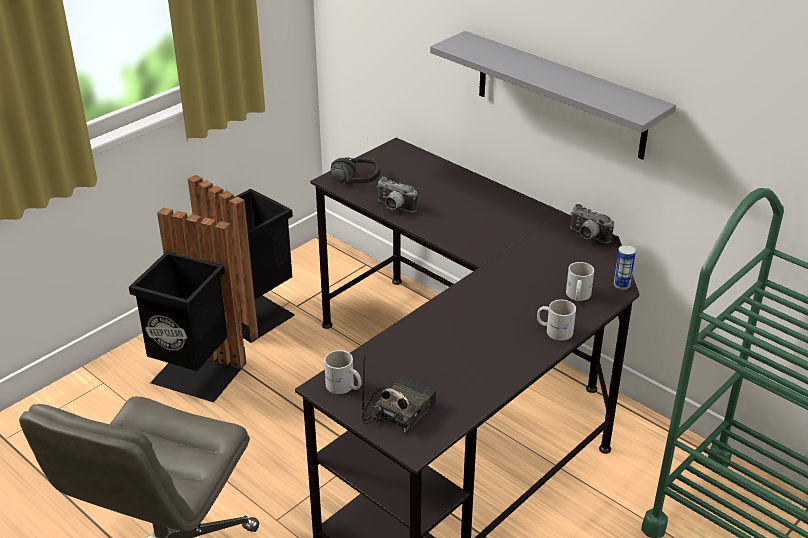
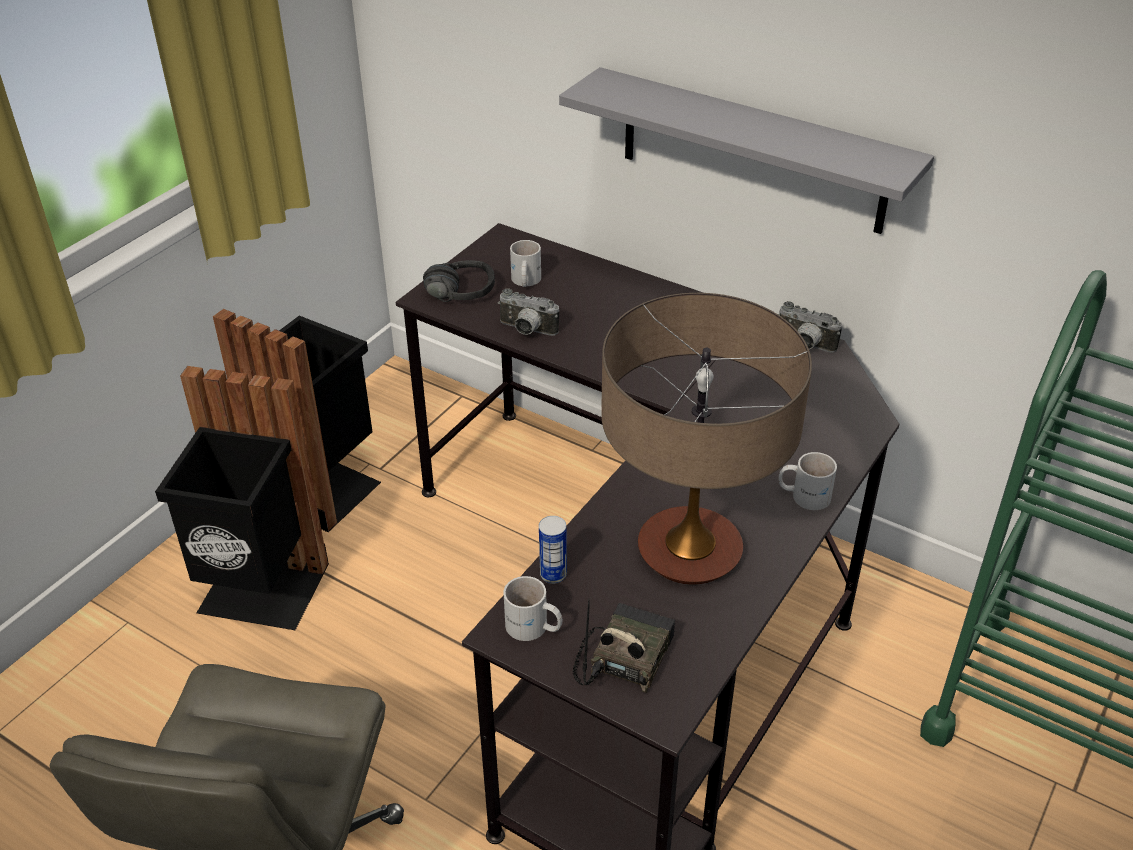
camera: 10 degrees left, 5 degrees up
white mug [566,262,594,302] -> white mug moved to [510,240,541,287]
can [614,245,636,290] -> can moved to [539,516,567,584]
none -> table lamp [601,293,812,585]

